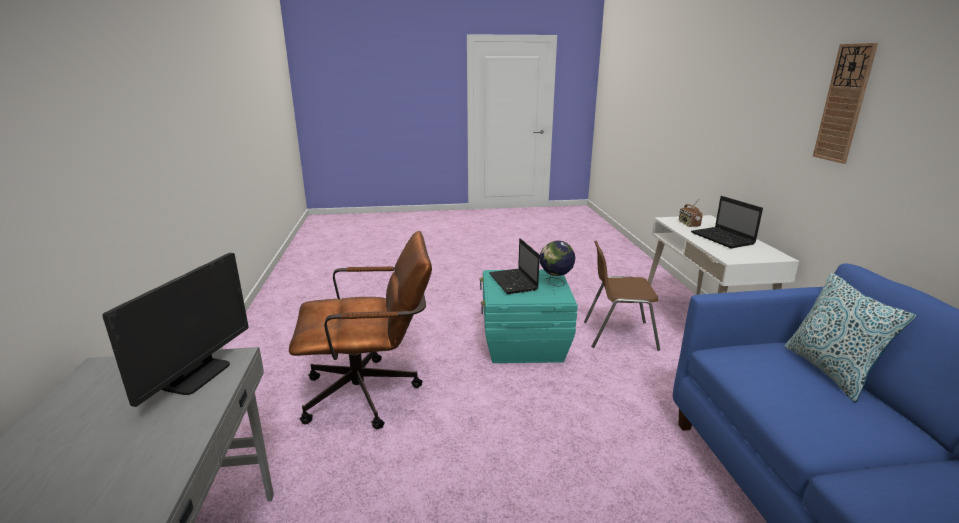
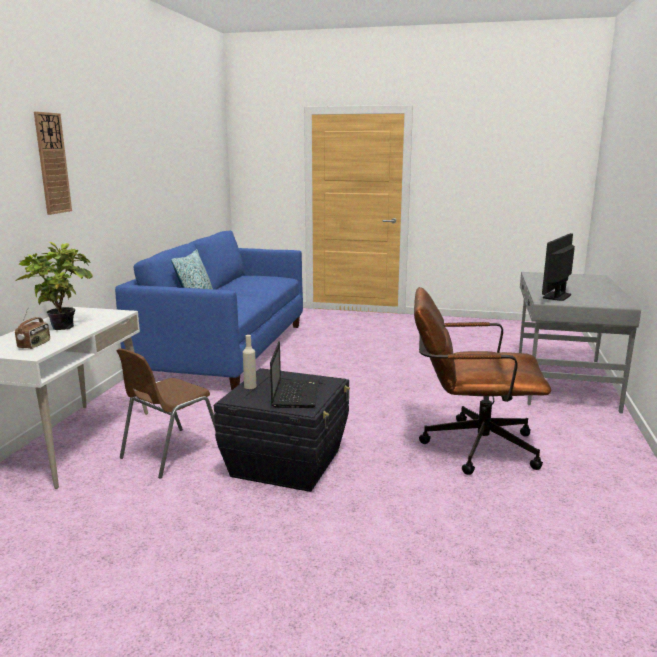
camera: 160 degrees left, 5 degrees down
turquoise storage box [479,270,578,363] -> black storage box [214,368,350,492]
globe [540,240,575,287] -> beige bottle [243,335,256,389]
brown chair [584,241,660,351] -> brown chair turned 105 degrees clockwise [117,348,215,479]
laptop [691,196,763,248] -> potted plant [15,242,93,330]

